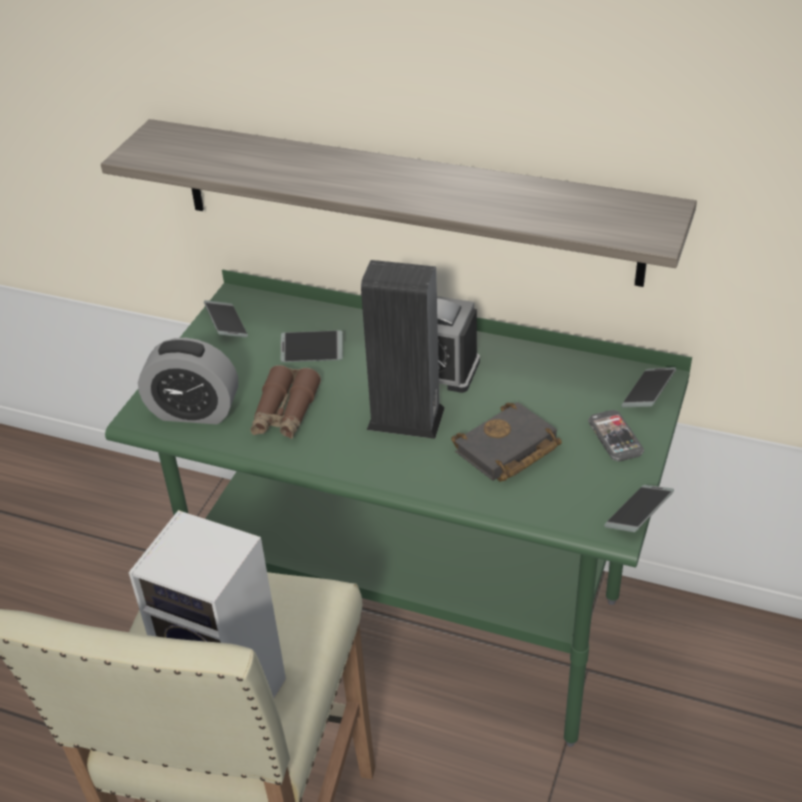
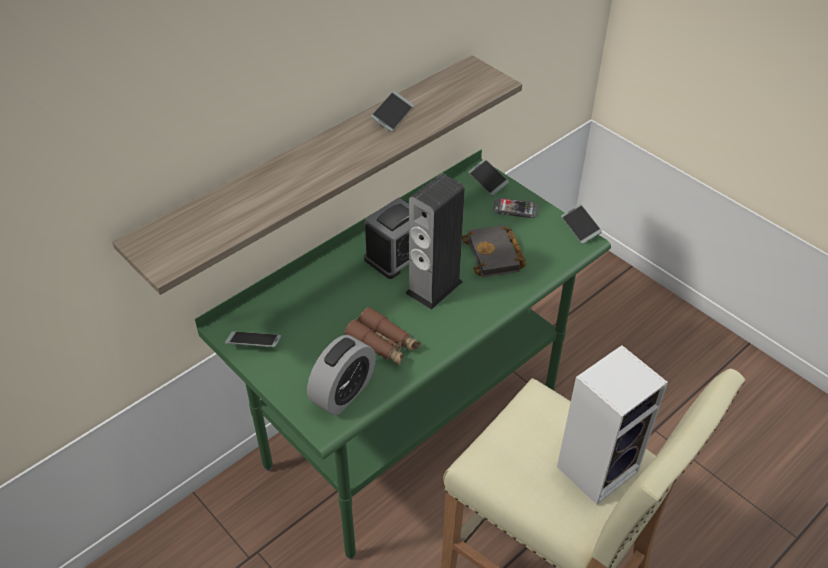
camera: 65 degrees left, 5 degrees up
phone [281,330,343,362] -> phone moved to [371,91,414,132]

